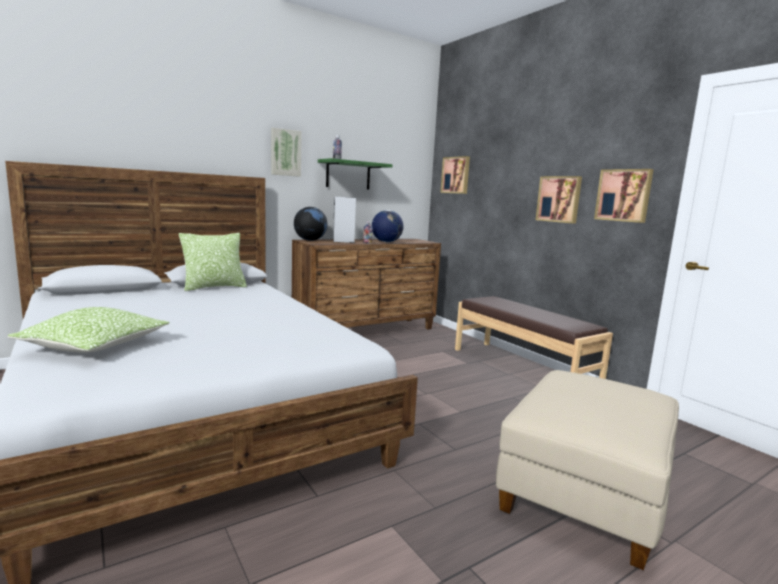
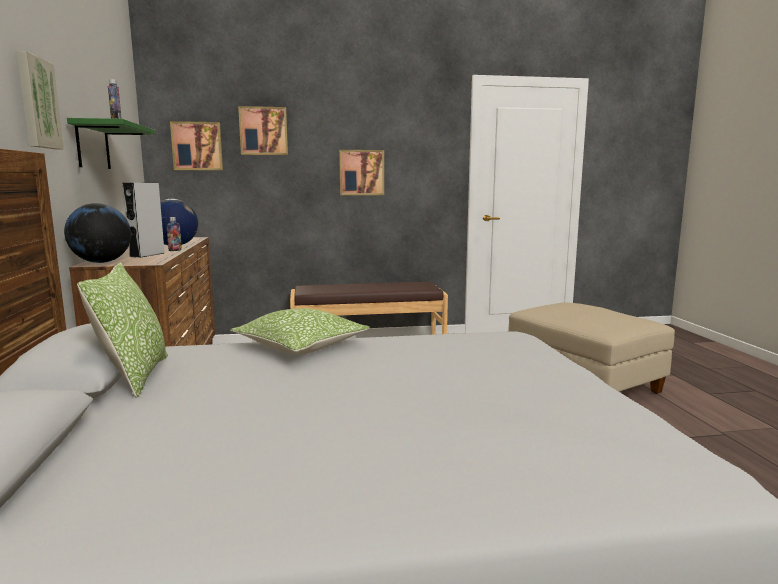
camera: 65 degrees left, 0 degrees up
pillow [8,307,170,353] -> pillow moved to [230,308,370,354]
picture [594,169,654,223] -> picture moved to [238,106,288,155]

